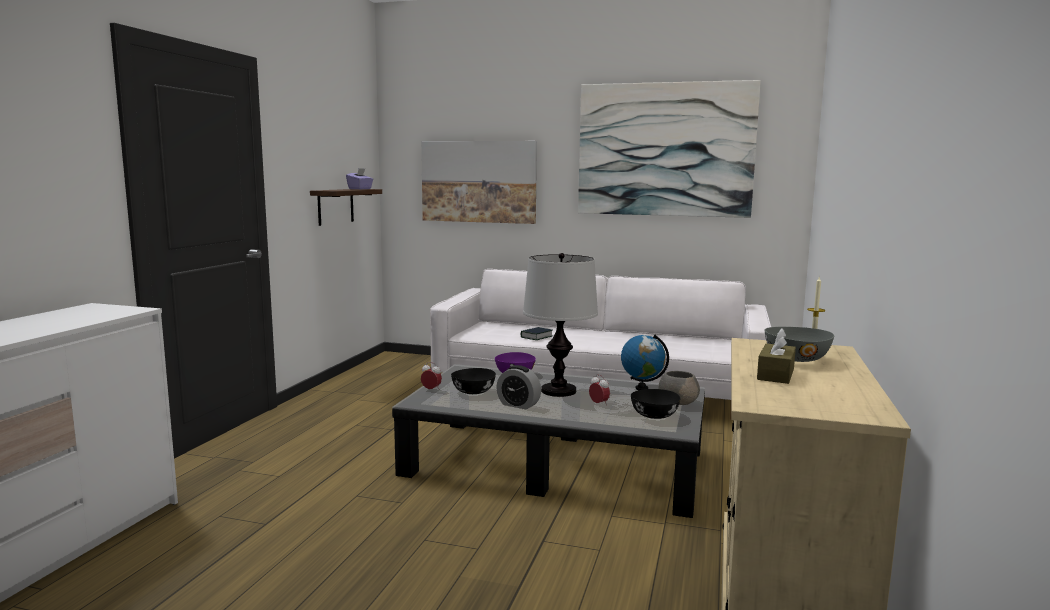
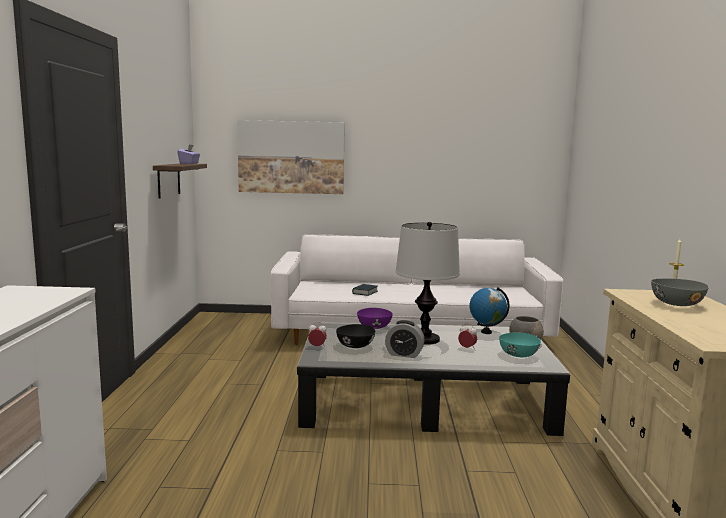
camera: 15 degrees left, 0 degrees up
picture [578,80,761,218] -> none
black bowl [631,389,680,419] -> turquoise bowl [499,332,541,357]
brown tissue box [757,328,796,384] -> none

